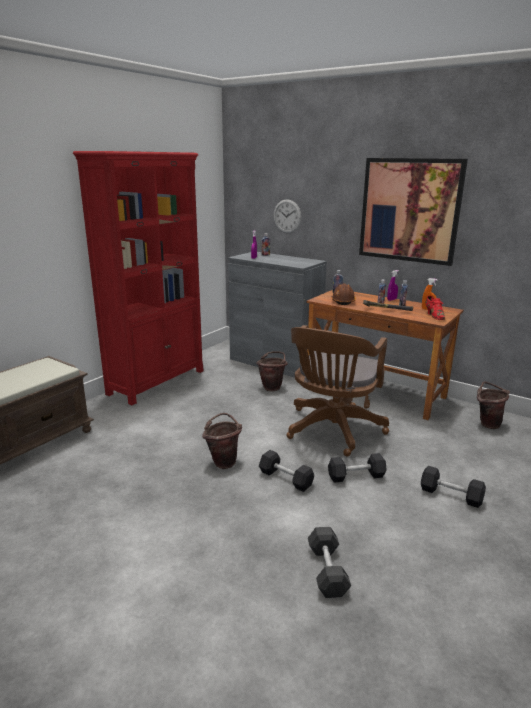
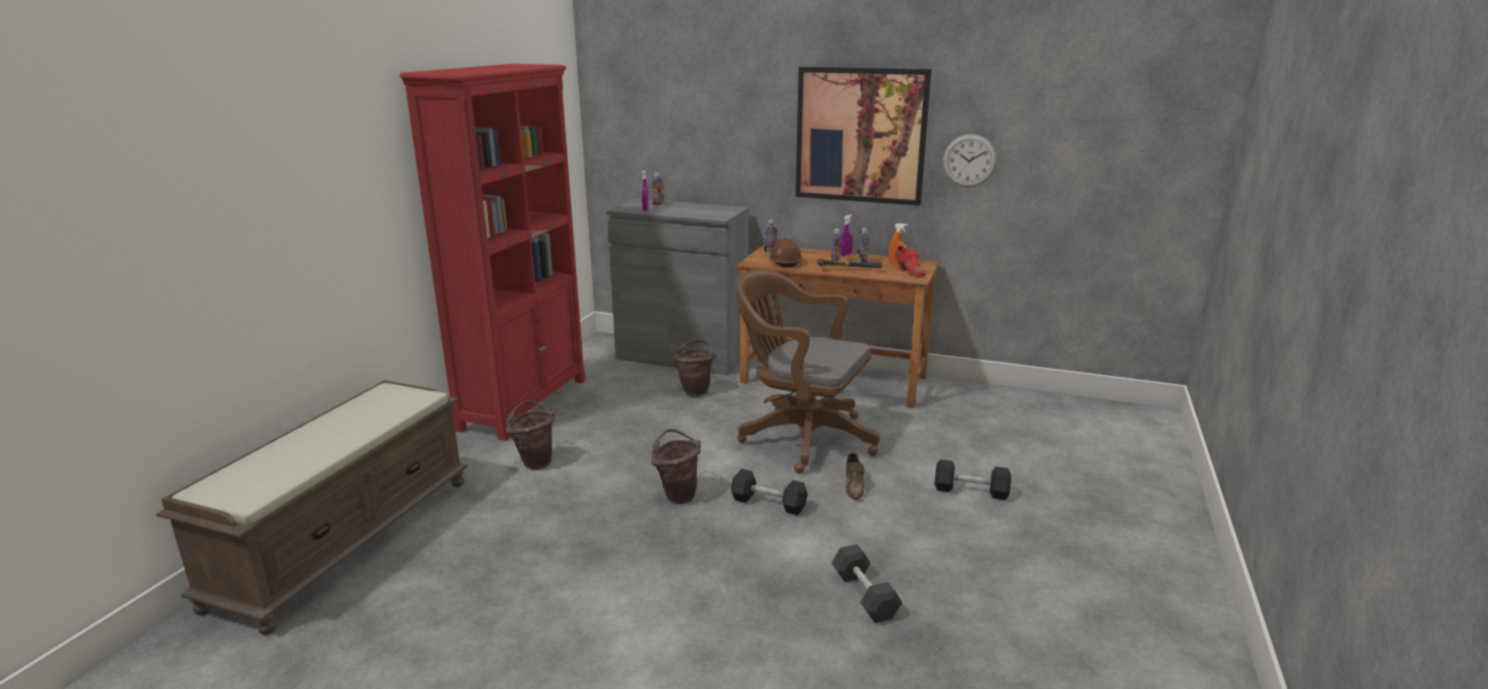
camera: 15 degrees left, 0 degrees up
wall clock [273,199,301,233] -> wall clock moved to [943,134,997,187]
brown office chair [286,325,389,457] -> brown office chair turned 105 degrees clockwise [736,270,880,473]
black dumbbell [328,453,387,483] -> brown shoe [846,453,865,500]
brown bucket [477,382,510,429] -> brown bucket moved to [506,401,555,470]

